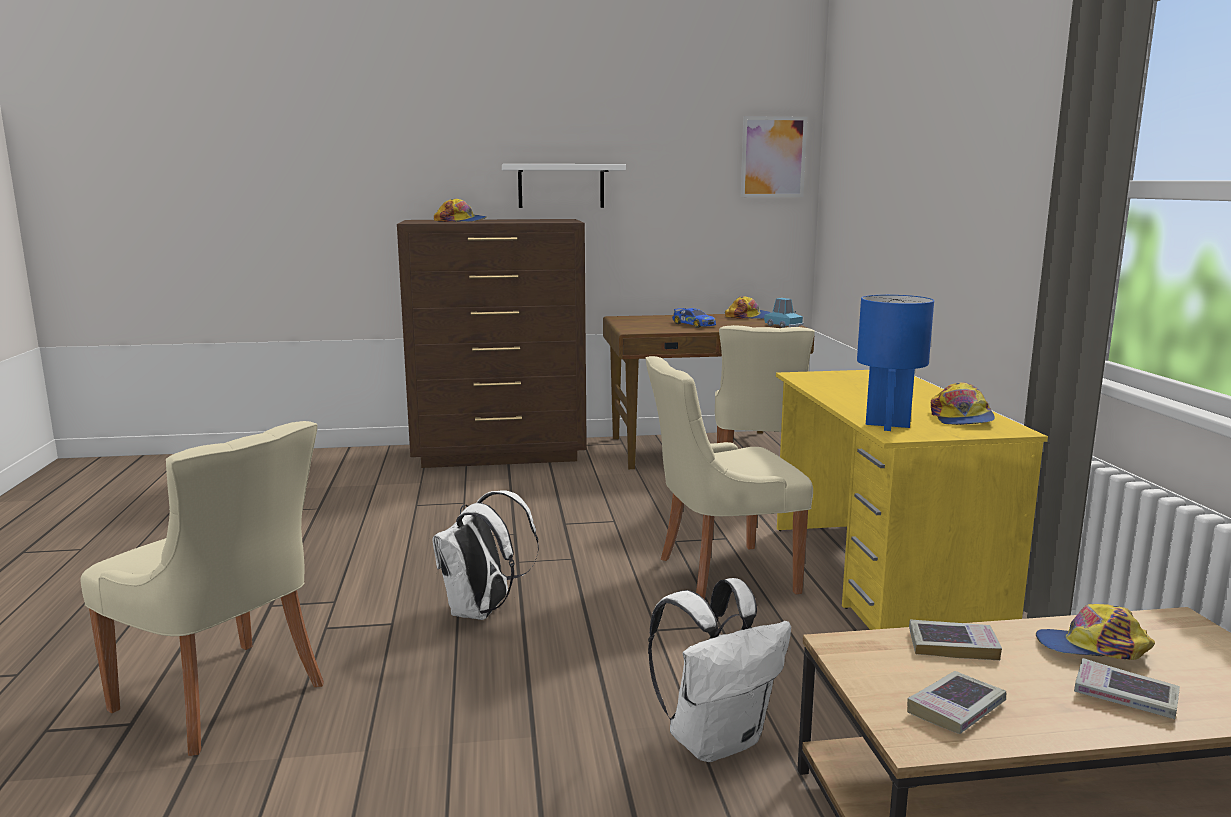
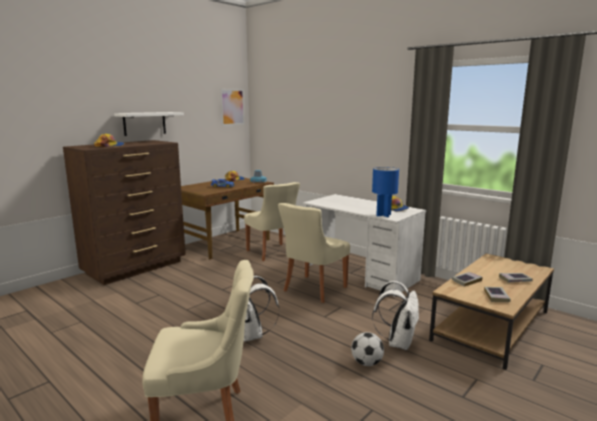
camera: 40 degrees left, 0 degrees up
yellow desk [776,370,1048,630] -> white desk [303,194,426,297]
cap [1036,604,1155,660] -> none
none -> football [351,332,384,366]

